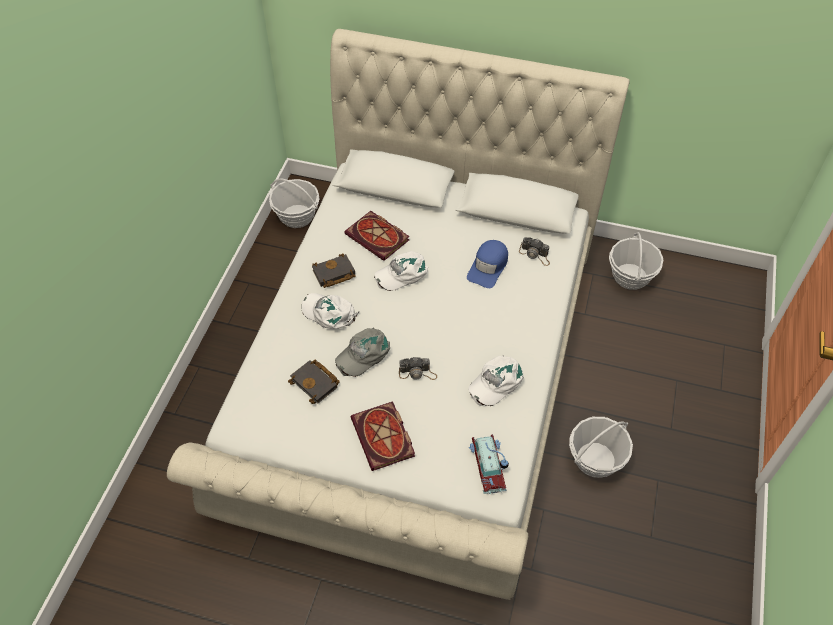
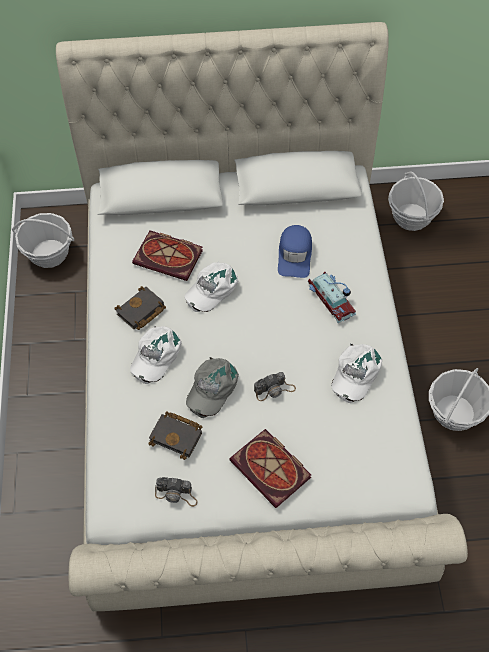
camera: 20 degrees left, 5 degrees up
white cap [302,293,360,329] -> white cap turned 75 degrees counterclockwise [130,325,182,384]
toy car [469,434,509,494] -> toy car moved to [308,272,356,323]
camera [519,237,550,266] -> camera moved to [155,477,198,507]

